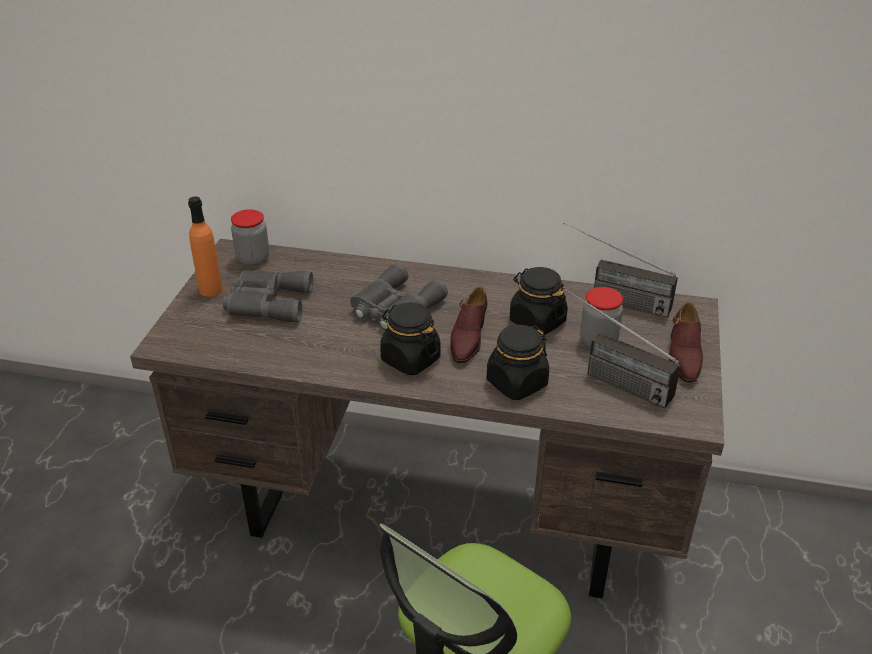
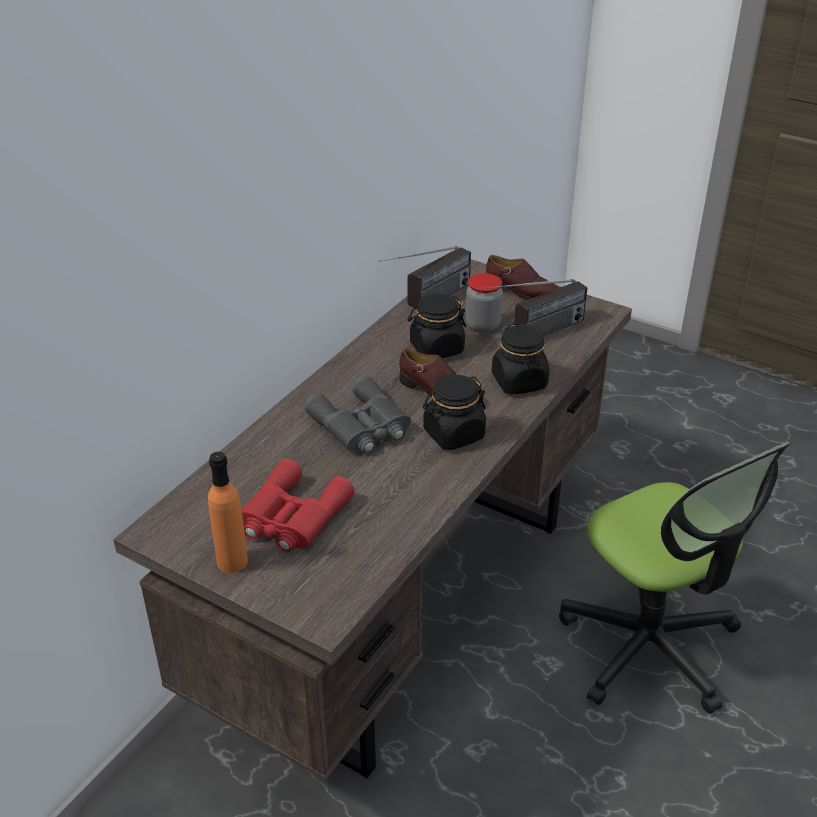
camera: 70 degrees left, 0 degrees up
grey binoculars [223,270,313,323] -> red binoculars [242,459,355,553]
jar [231,209,269,266] -> none

